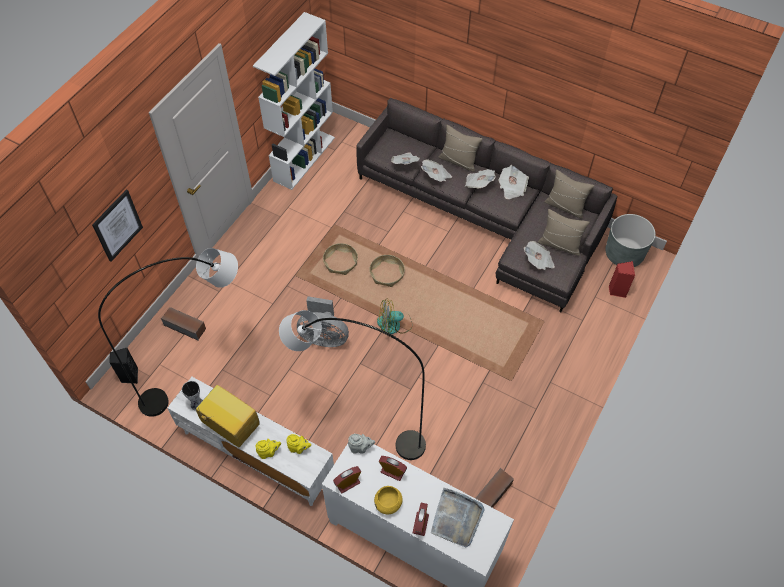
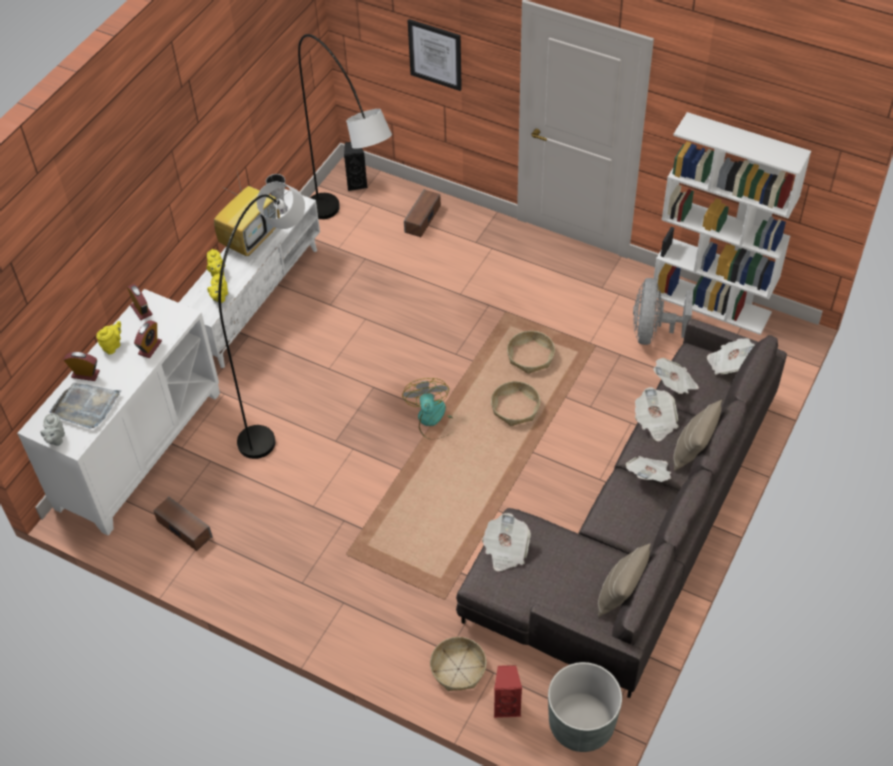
camera: 90 degrees right, 5 degrees down
grey fan [297,296,349,347] -> grey fan moved to [633,278,693,345]
grey teapot [348,434,375,454] -> grey teapot moved to [40,413,65,446]
yellow bowl [374,486,403,514] -> yellow teapot [96,321,121,355]
newspaper [498,165,529,199] -> newspaper moved to [707,338,755,375]
beige pillow [538,209,590,256] -> none
none -> basket [430,637,487,691]

